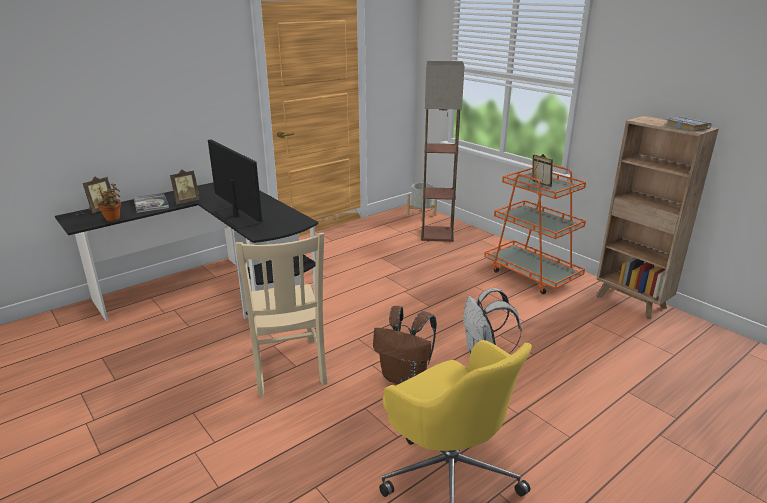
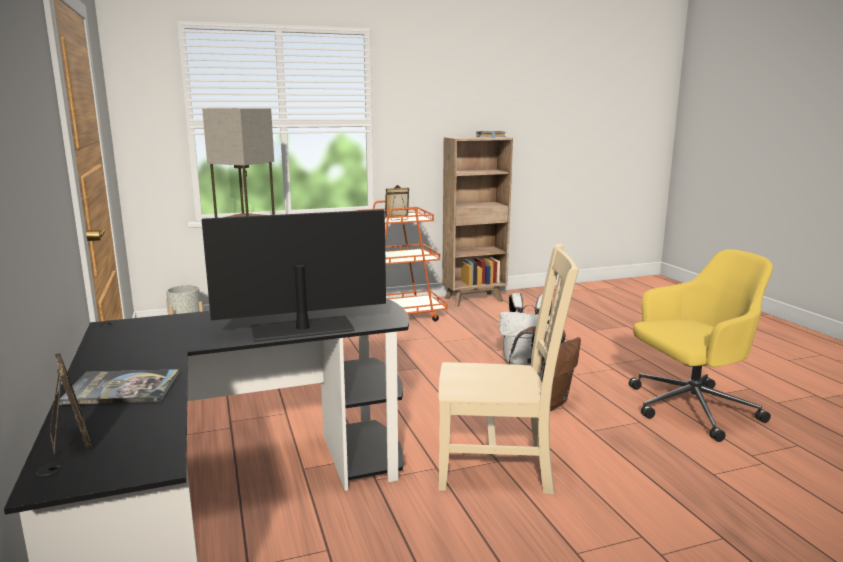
camera: 70 degrees left, 10 degrees down
potted plant [97,183,121,221] -> none
picture frame [170,169,200,204] -> none

